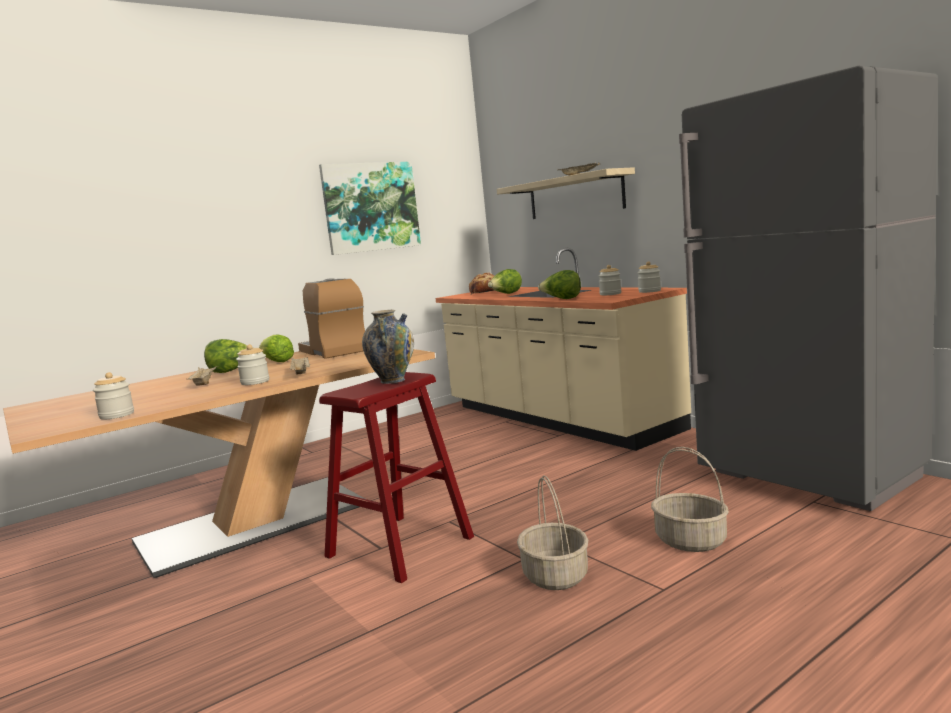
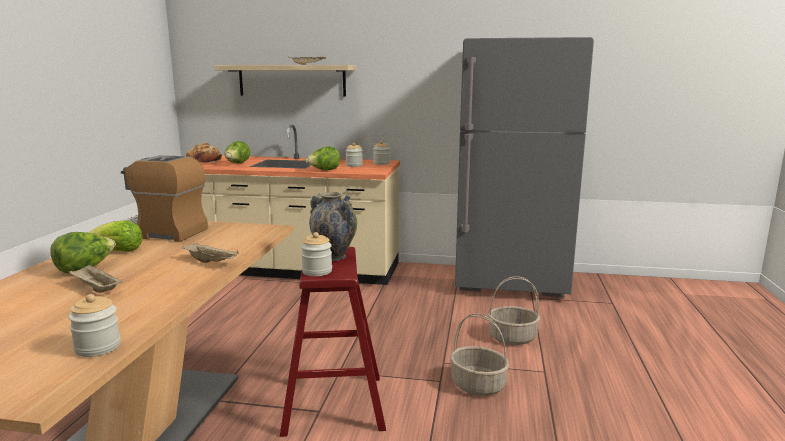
camera: 45 degrees left, 5 degrees up
jar [236,344,269,385] -> jar moved to [301,232,332,276]
picture [319,161,421,255] -> none

